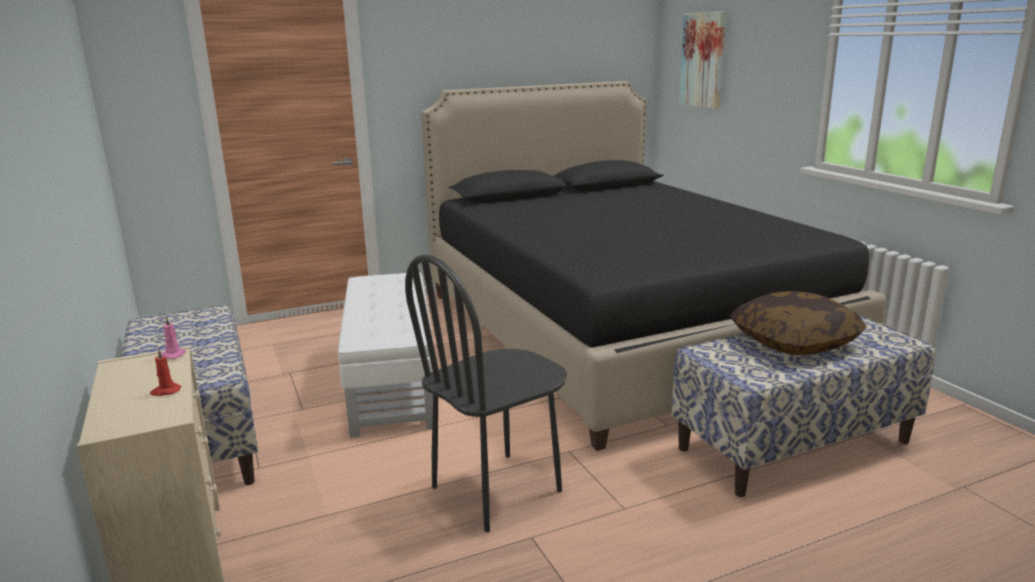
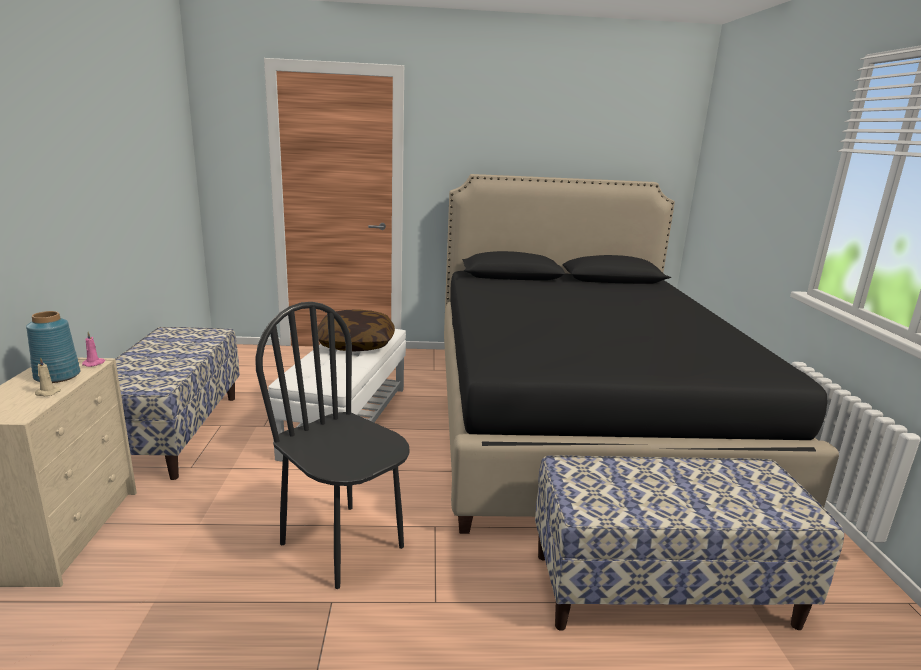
camera: 20 degrees right, 0 degrees up
red candle [150,348,181,396] -> beige candle [35,357,61,396]
black chair [405,254,567,532] -> black chair turned 60 degrees clockwise [255,302,410,589]
picture [679,11,726,109] -> none
pillow [730,291,867,355] -> pillow moved to [317,309,395,352]
none -> blue vase [26,311,81,383]

